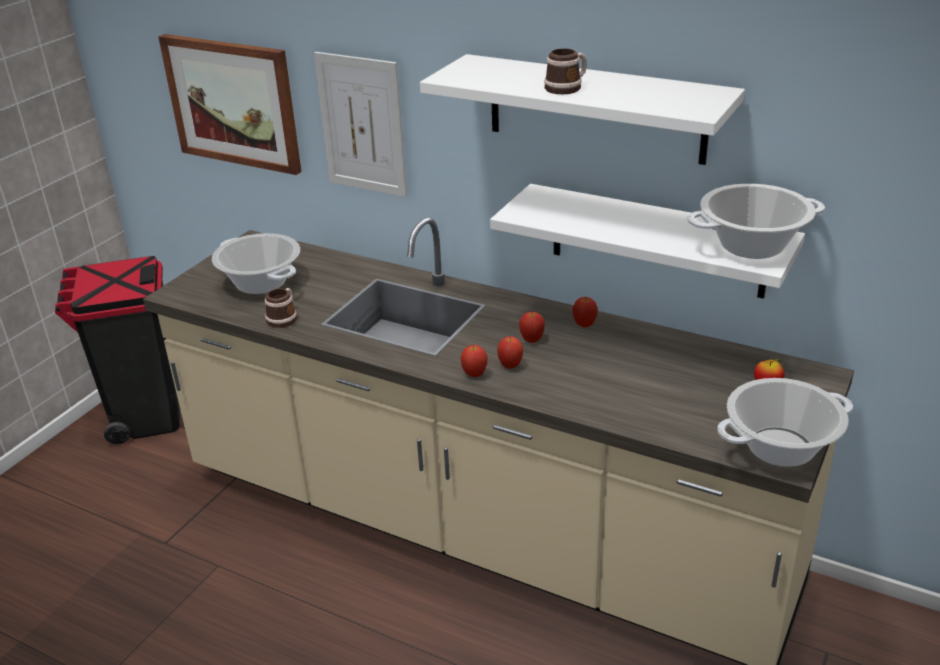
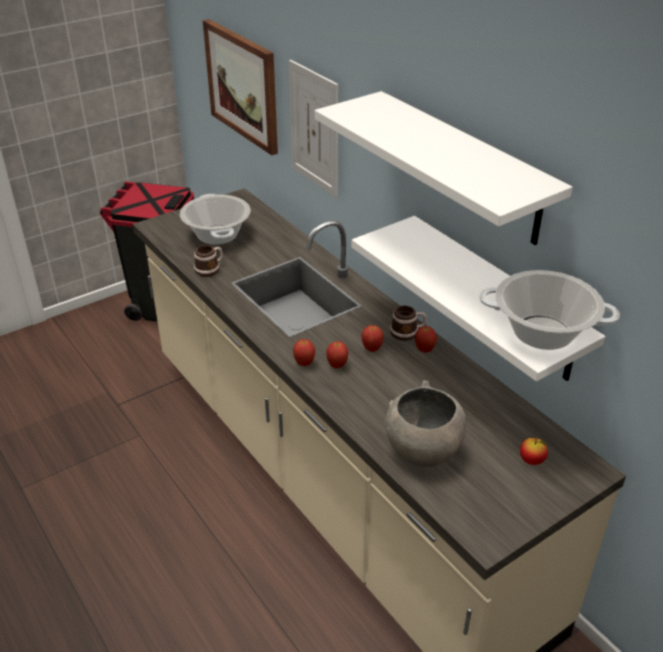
camera: 25 degrees right, 5 degrees up
mug [544,48,587,94] -> mug moved to [390,305,427,341]
cooking pot [717,378,853,467] -> none
none -> grey bowl [385,380,466,467]

